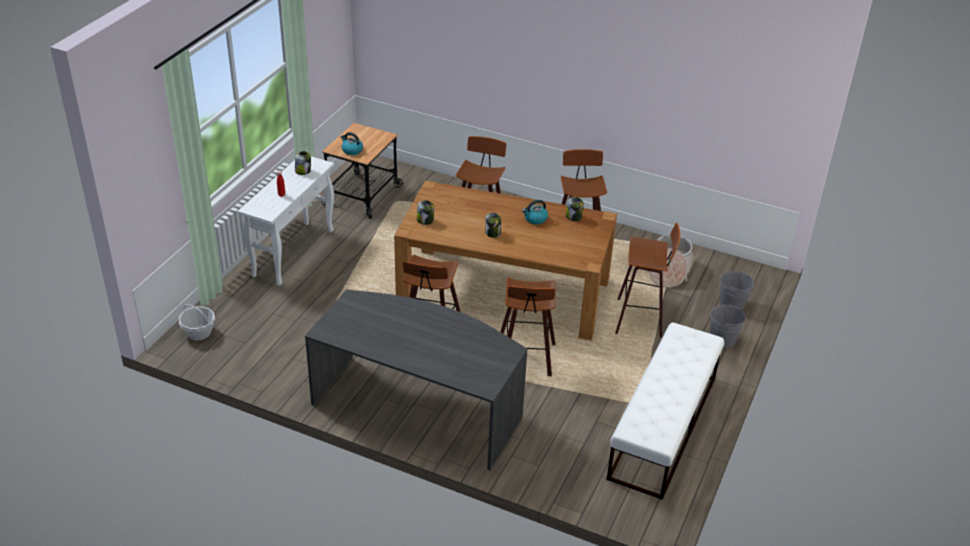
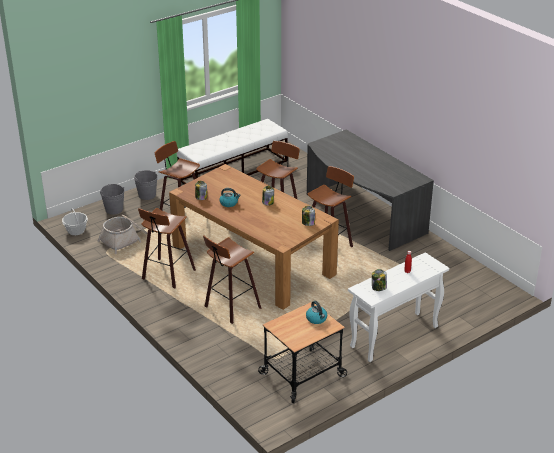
camera: 150 degrees left, 5 degrees down
basket [179,304,215,340] -> basket moved to [62,208,88,235]

